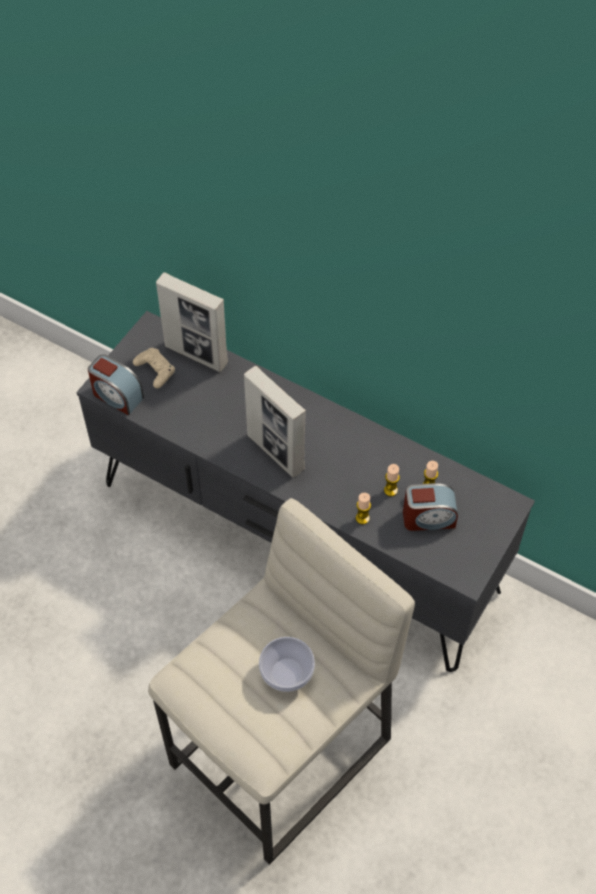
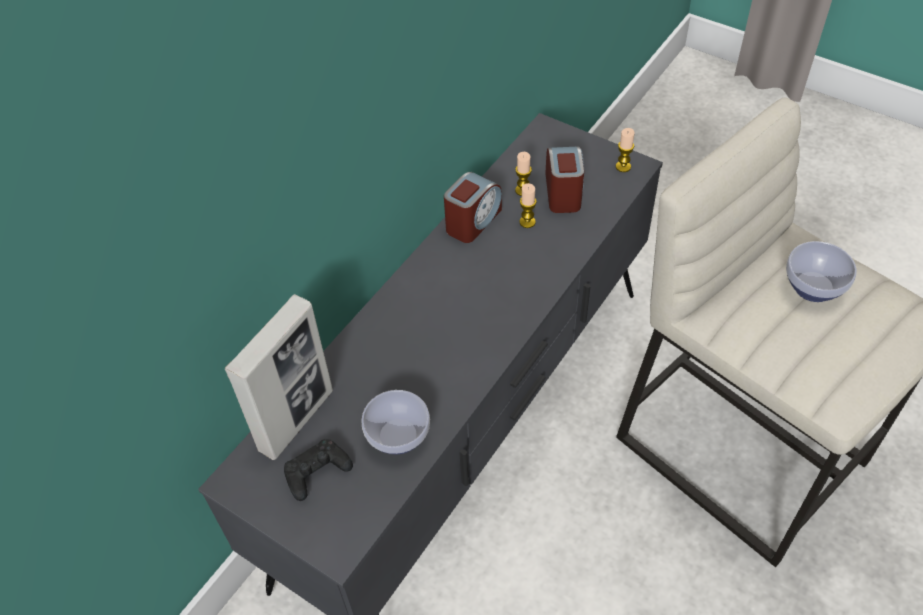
camera: 85 degrees left, 5 degrees down
alarm clock [88,354,144,415] -> alarm clock moved to [444,172,502,243]
beige game controller [133,348,175,388] -> black game controller [284,439,353,501]
picture frame [244,366,306,477] -> none
candle [356,493,371,524] -> candle moved to [616,128,635,172]
none -> bowl [362,390,430,454]

